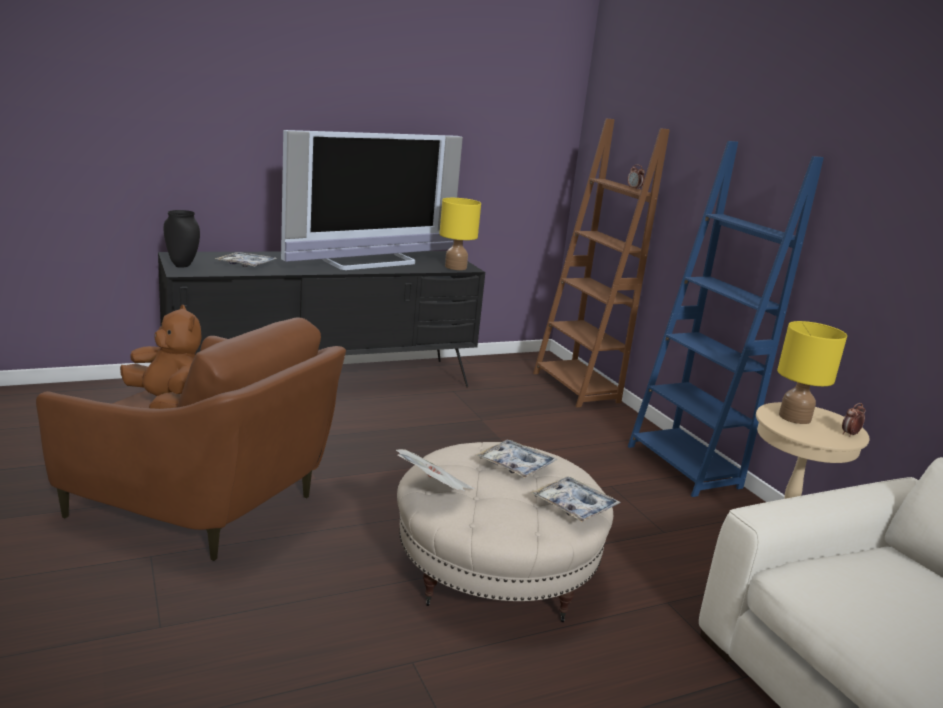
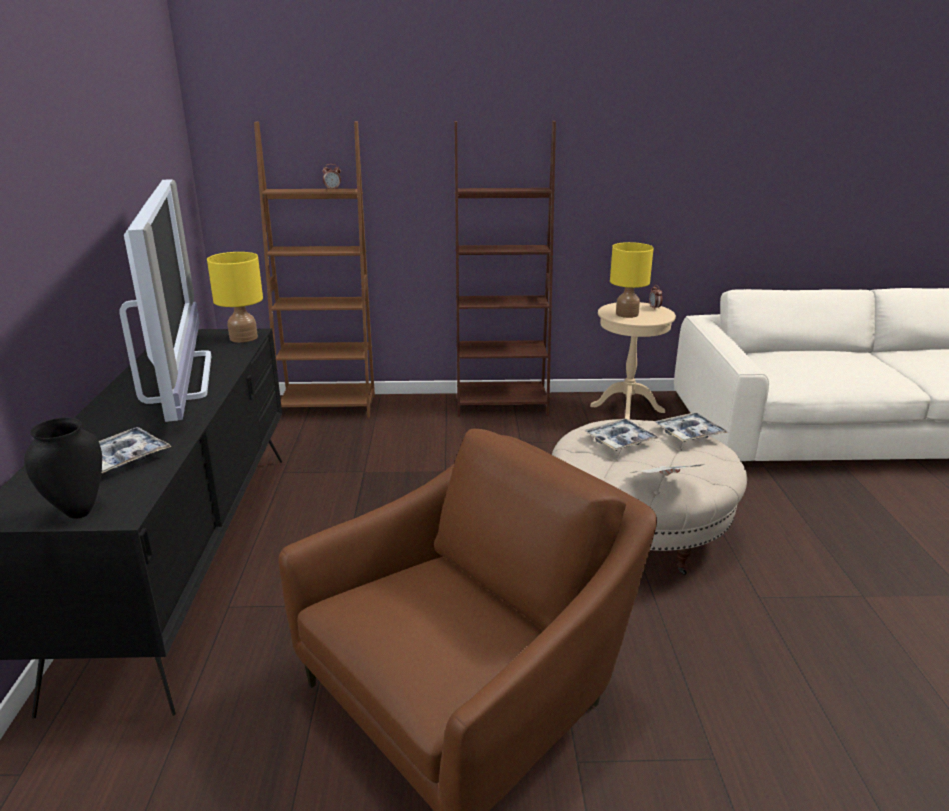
camera: 65 degrees left, 5 degrees up
brown plush toy [120,305,202,409] -> none
blue bookcase [628,141,824,497] -> brown bookcase [455,121,556,416]

